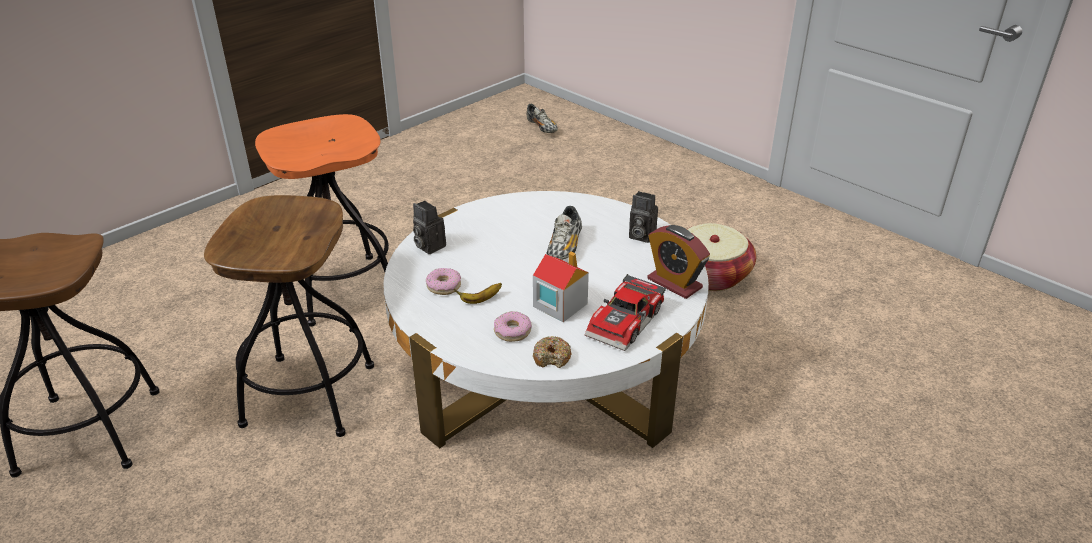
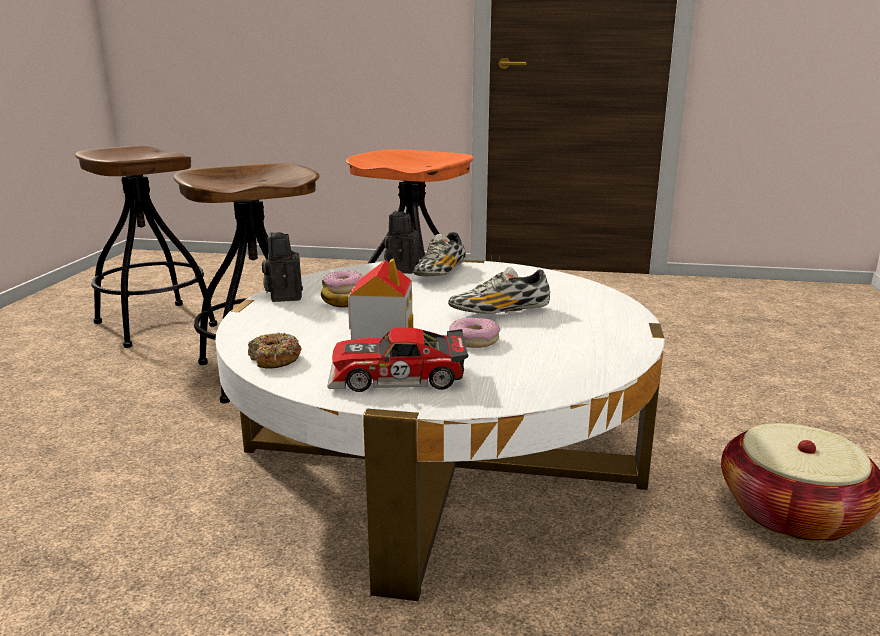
camera: 55 degrees right, 15 degrees down
donut [494,311,532,342] -> donut moved to [449,317,500,348]
shoe [527,104,558,133] -> shoe moved to [413,232,466,276]
camera [629,191,658,243] -> camera moved to [262,232,303,302]
alarm clock [647,225,710,299] -> none

